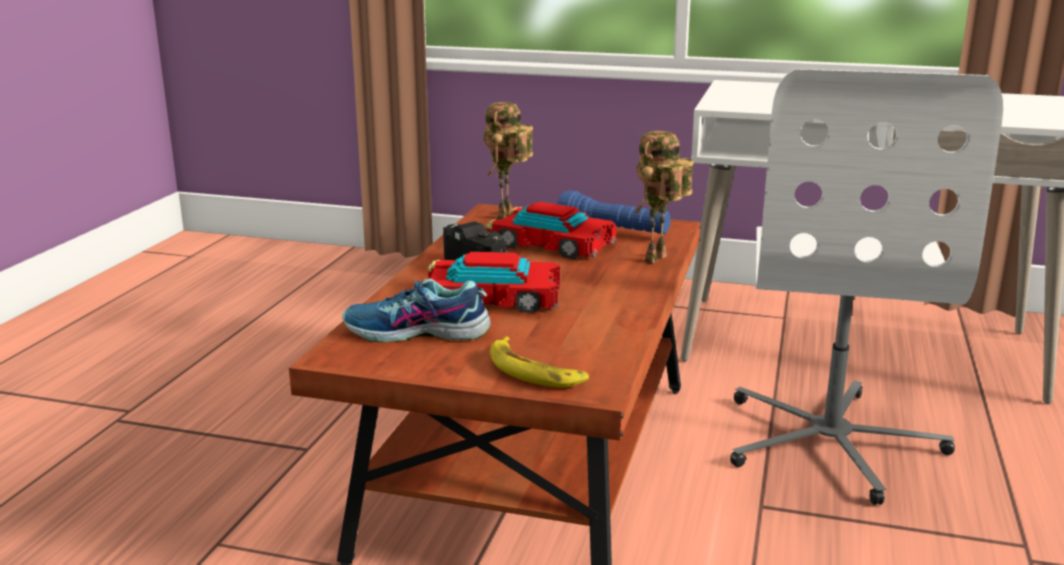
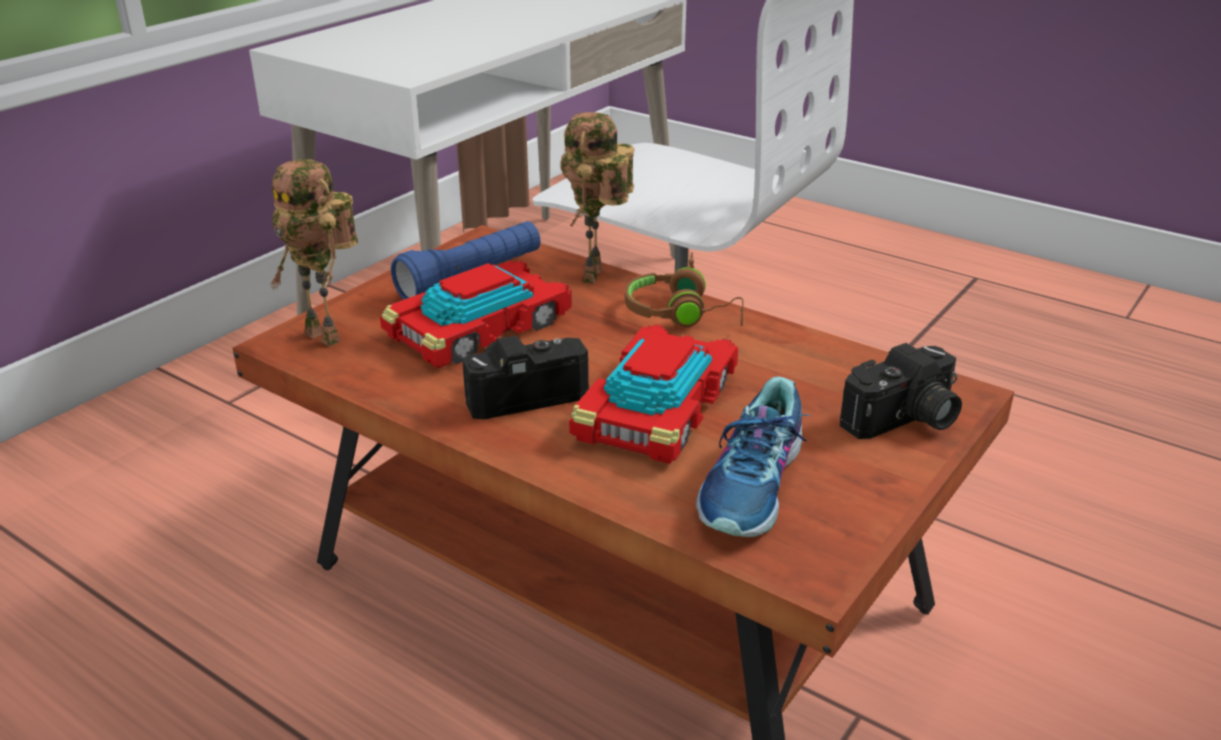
camera: 70 degrees left, 10 degrees up
banana [490,336,589,388] -> camera [840,343,962,439]
toy robot [634,131,694,264] -> toy robot turned 45 degrees clockwise [560,112,635,284]
none -> brown headphones [625,252,744,327]

